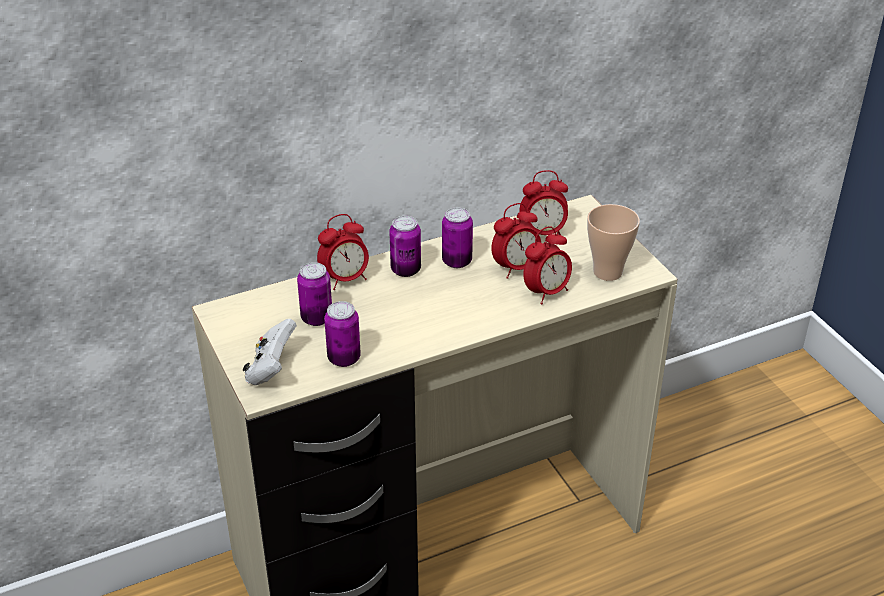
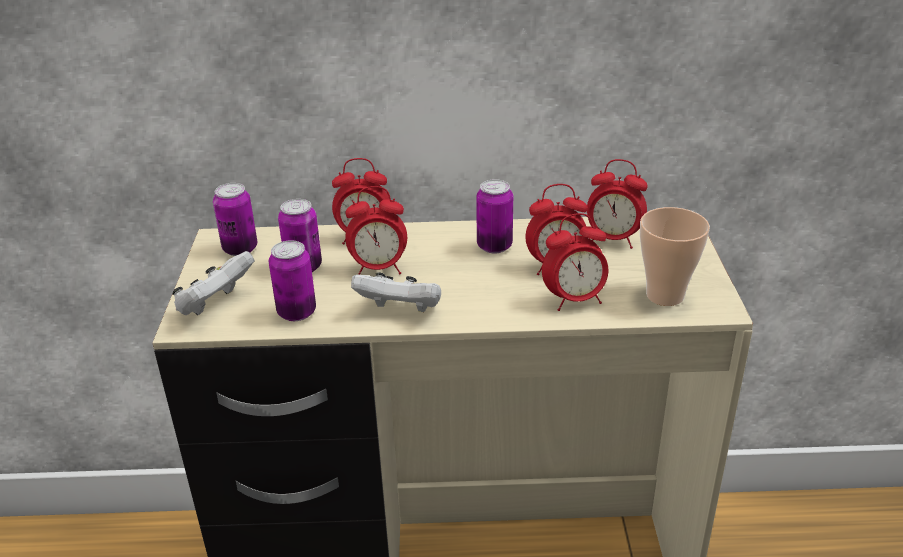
camera: 25 degrees right, 5 degrees down
can [389,216,421,277] -> can moved to [213,183,257,256]
none -> alarm clock [345,186,407,275]
none -> white game controller [351,272,441,312]

